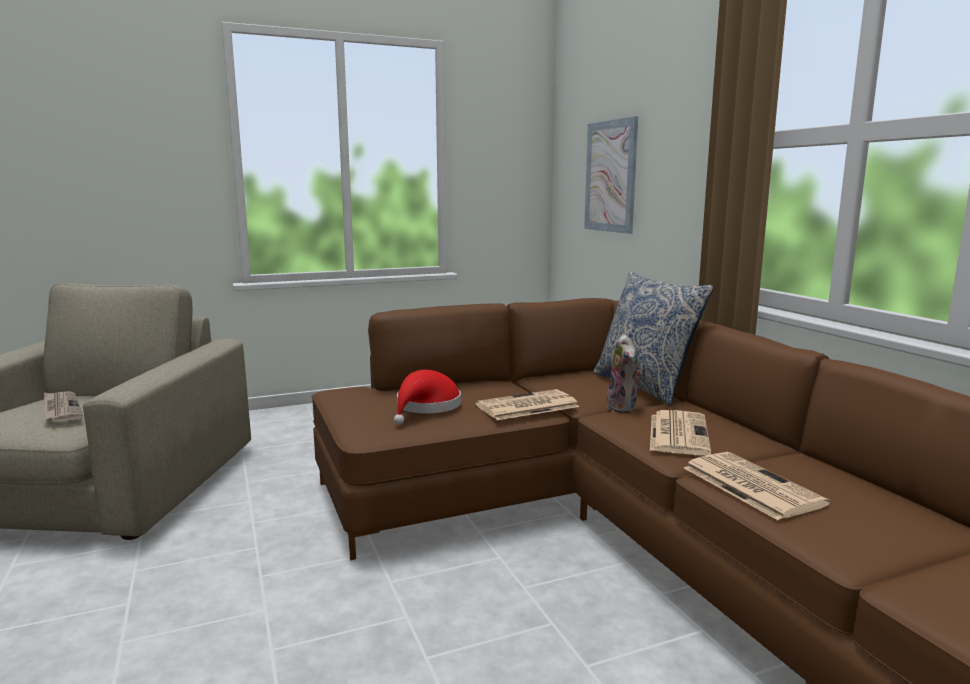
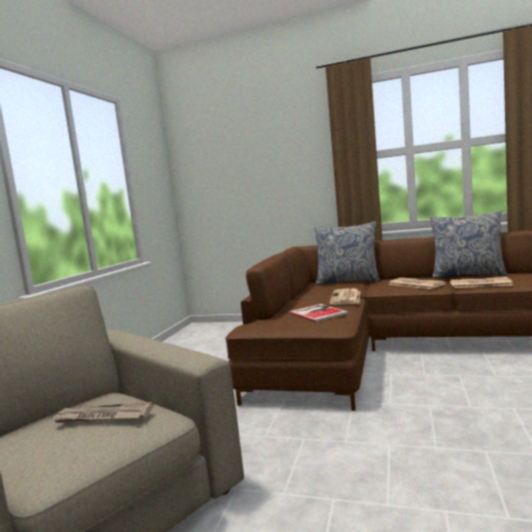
camera: 50 degrees left, 5 degrees down
red hat [394,370,461,425] -> book [289,304,348,322]
picture [584,116,638,234] -> none
plush toy [607,334,643,413] -> none
none -> pillow [430,211,508,278]

